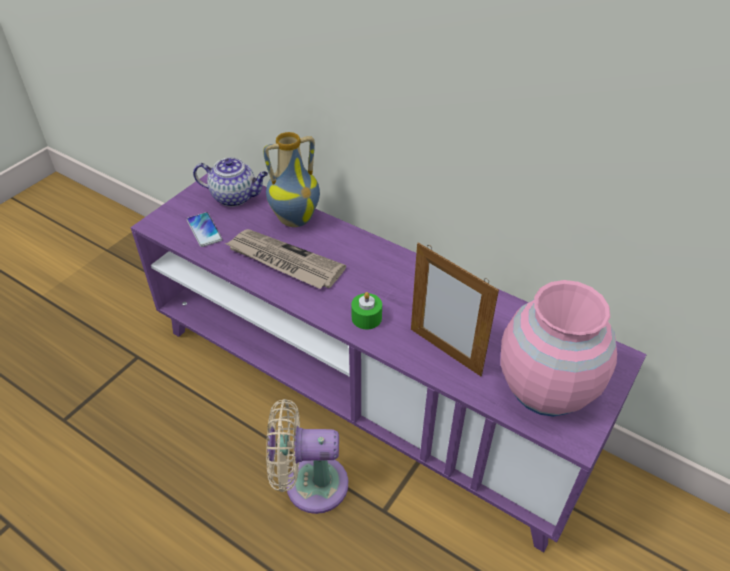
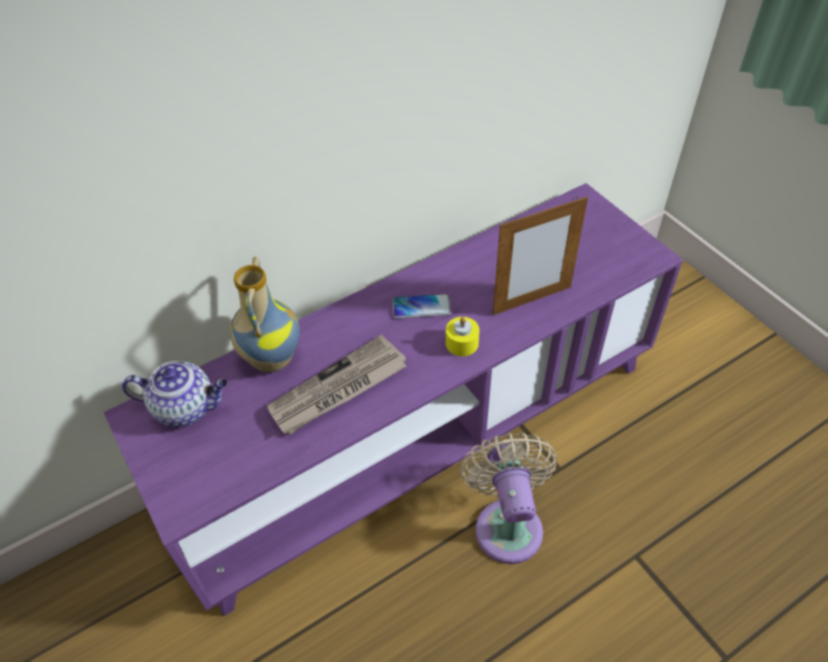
camera: 65 degrees left, 5 degrees up
phone [187,212,222,247] -> phone moved to [393,294,451,318]
teapot [193,158,268,207] -> teapot turned 60 degrees clockwise [122,361,228,427]
beige fan [266,399,348,514] -> beige fan turned 150 degrees clockwise [461,433,557,564]
green candle [351,292,382,329] -> yellow candle [446,317,479,356]
pink vase [500,280,617,417] -> none

